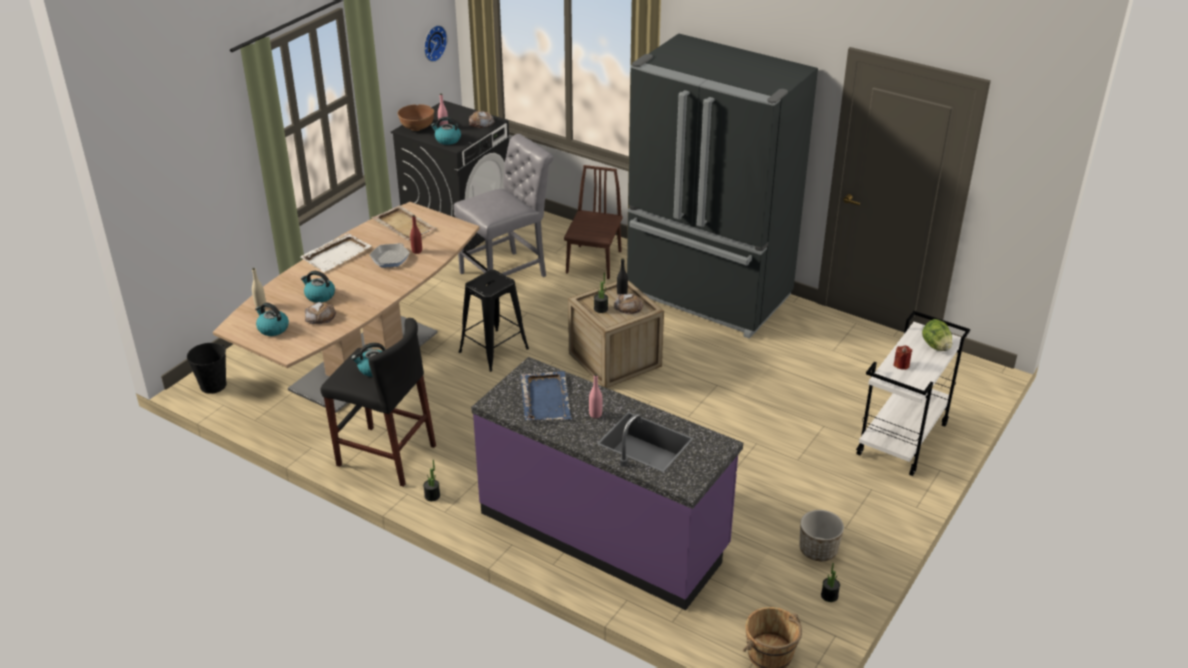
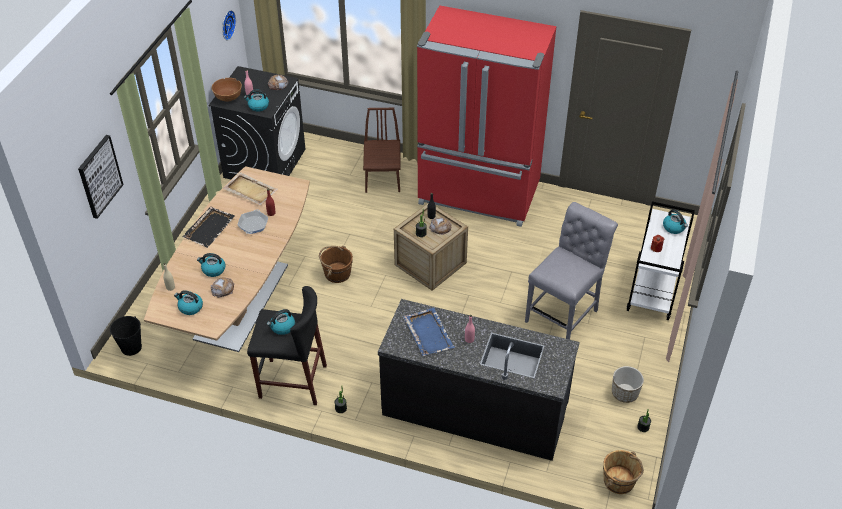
camera: 15 degrees left, 10 degrees up
white tray [300,233,372,272] -> black tray [182,206,235,248]
grey chair [454,134,553,277] -> grey chair moved to [525,202,618,340]
black stool [459,270,529,372] -> brown bucket [319,246,353,283]
purple counter [471,357,743,610] -> black counter [378,299,580,461]
black fridge [627,34,818,339] -> red fridge [417,5,557,227]
lettuce [922,319,952,351] -> kettle [663,209,688,234]
none -> picture [78,135,124,219]

